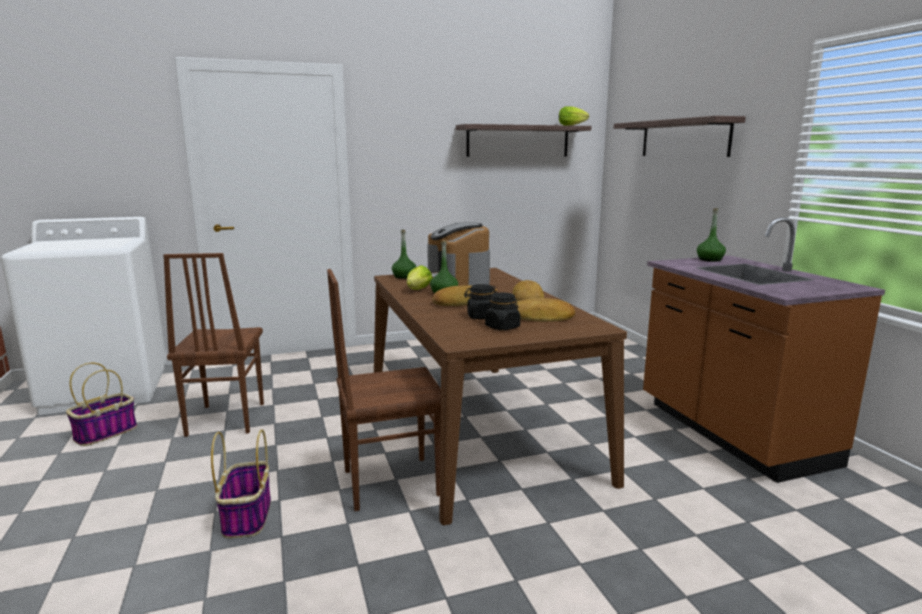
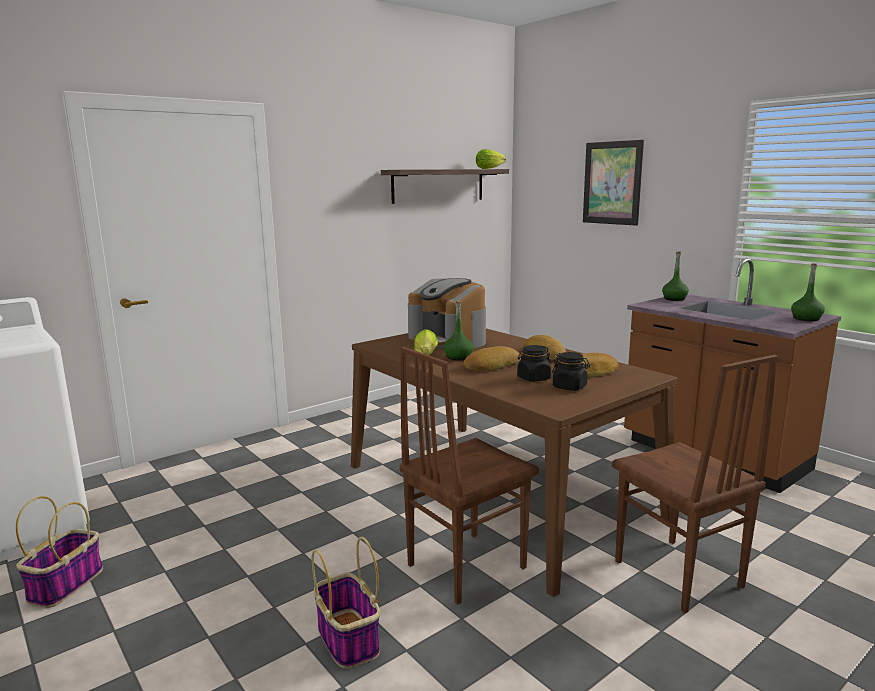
camera: 20 degrees left, 0 degrees up
brown chair [163,253,264,437] -> brown chair moved to [612,355,778,613]
green bottle [392,230,416,279] -> green bottle moved to [791,264,825,321]
shelf [614,116,746,157] -> picture [583,140,644,226]

